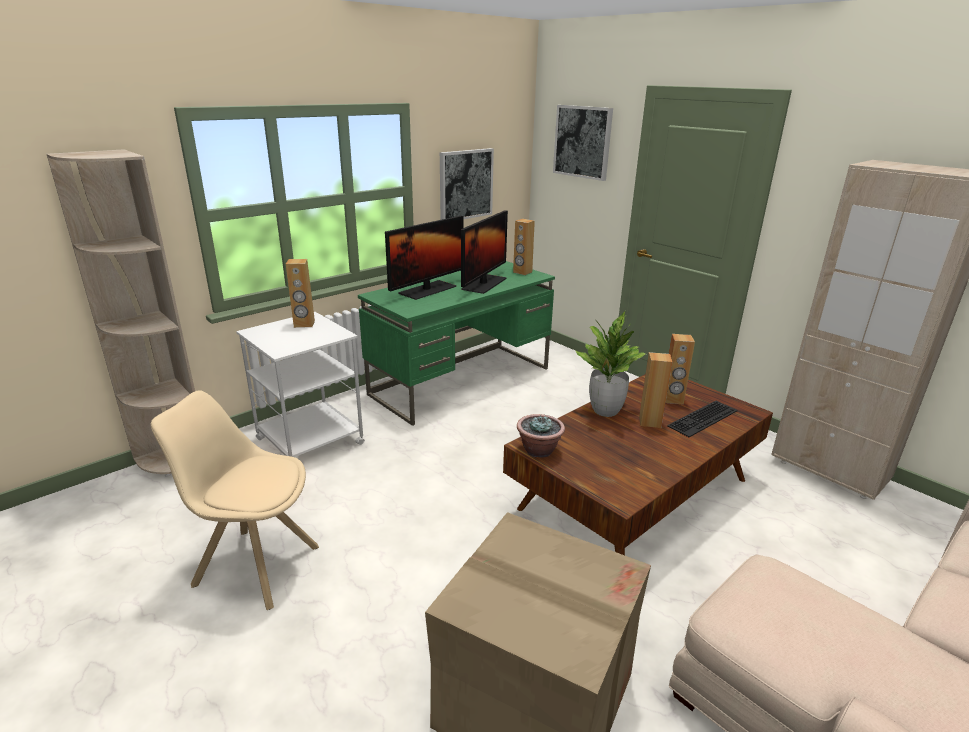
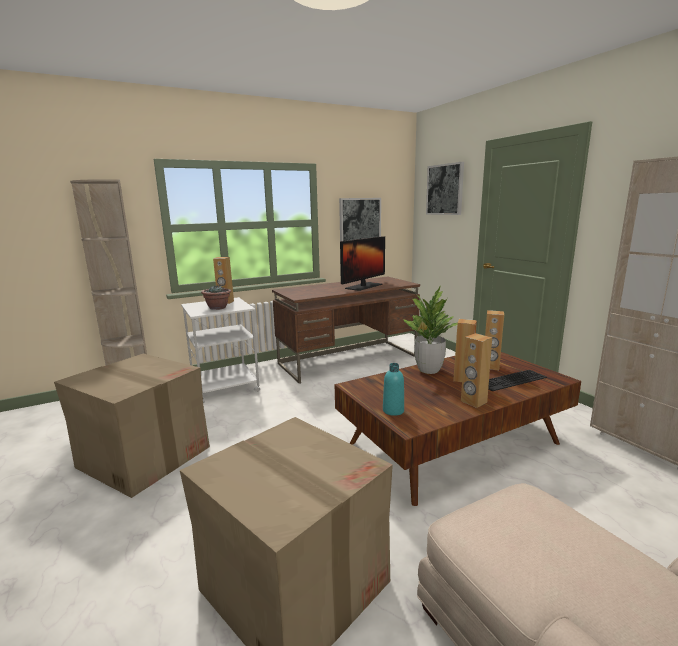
camera: 15 degrees right, 10 degrees down
beige chair [151,390,319,610] -> cardboard box [54,354,210,498]
green desk [358,261,555,426] -> brown desk [272,277,420,384]
monitor [385,216,464,300] -> none
brown speaker [513,219,535,275] -> brown speaker moved to [461,333,492,408]
potted plant [517,414,565,458] -> potted plant moved to [201,285,231,310]
none -> turquoise bottle [383,363,404,416]

